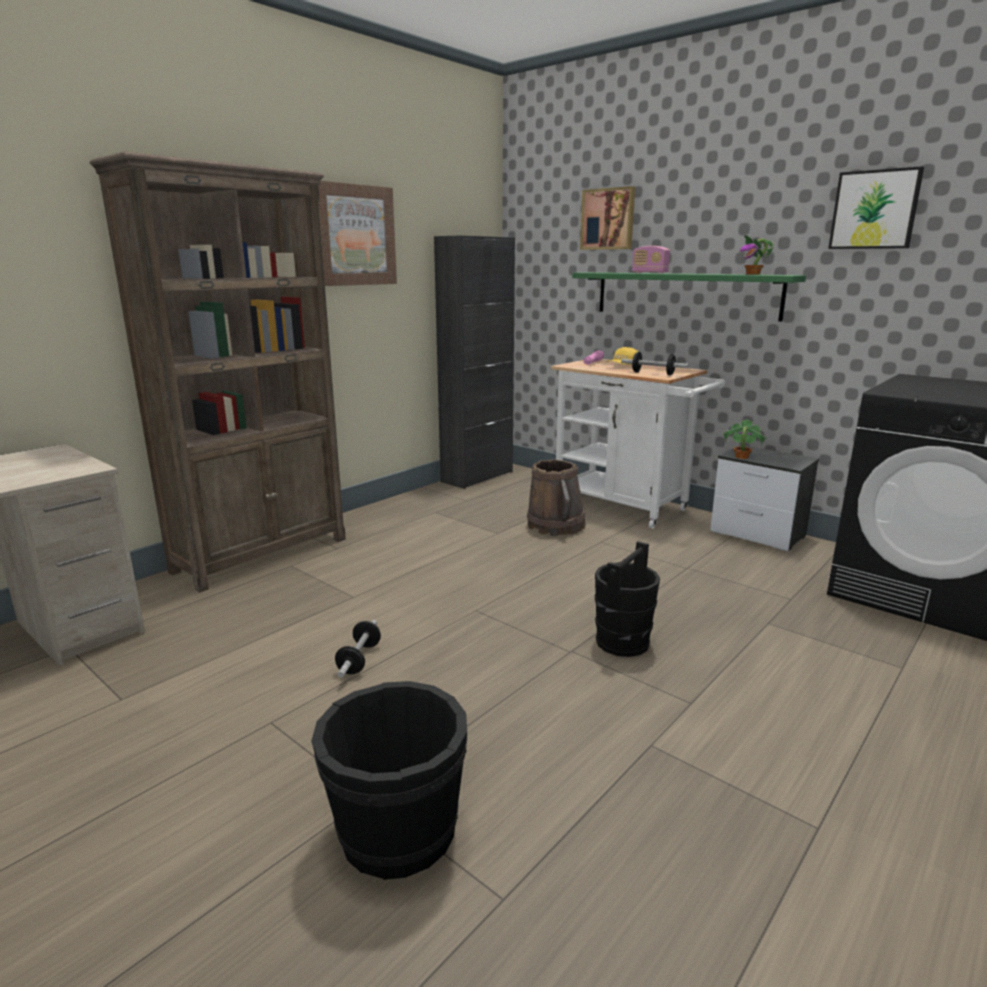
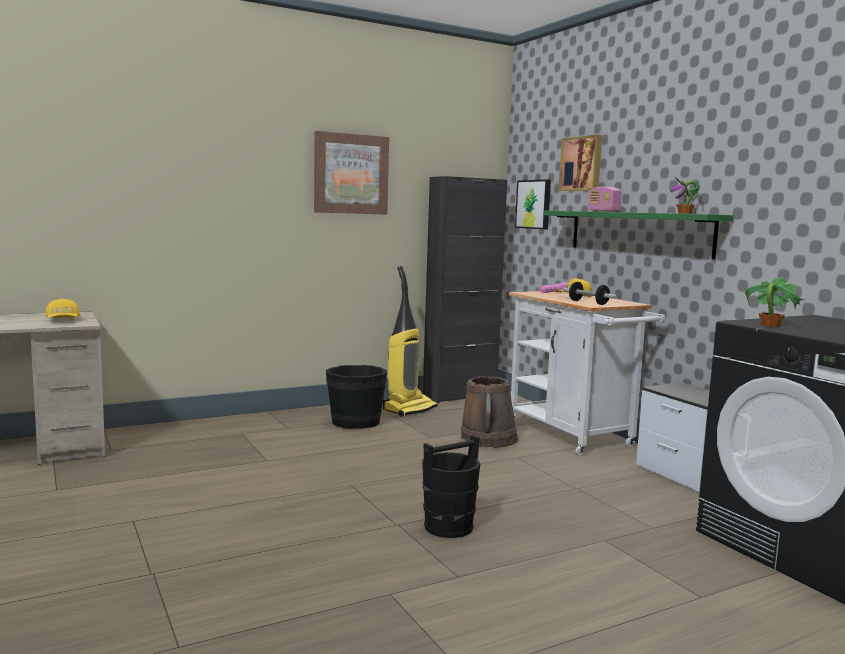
camera: 20 degrees right, 10 degrees down
brown bookcase [90,151,346,593] -> none
black bucket [311,681,467,880] -> black bucket moved to [326,365,387,429]
dumbbell [335,620,381,678] -> none
potted plant [723,419,766,459] -> potted plant moved to [745,277,804,327]
picture [828,166,924,249] -> picture moved to [515,179,551,229]
none -> yellow cap [45,299,80,318]
none -> vacuum cleaner [383,266,438,417]

